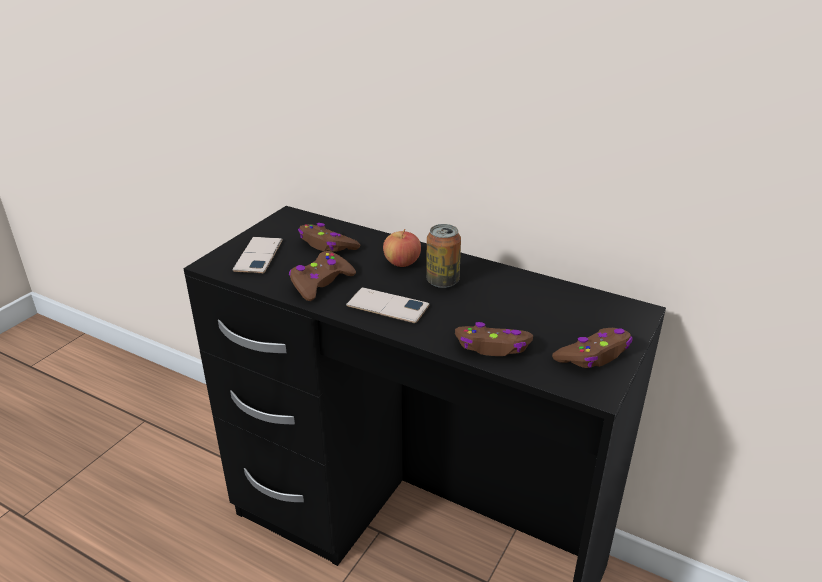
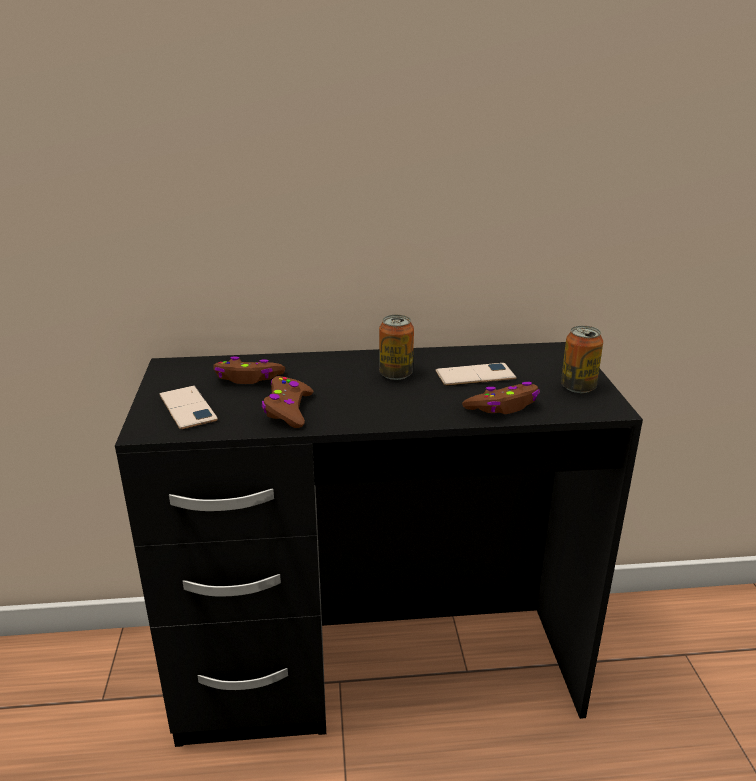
camera: 35 degrees left, 5 degrees down
phone [346,287,430,323] -> phone moved to [435,363,517,386]
apple [383,229,421,267] -> none
brown game controller [552,328,633,368] -> can [561,326,603,393]

